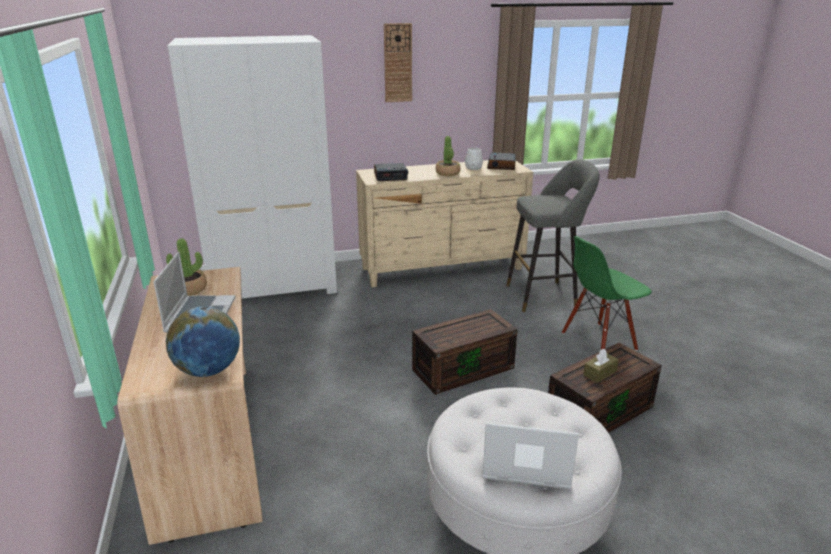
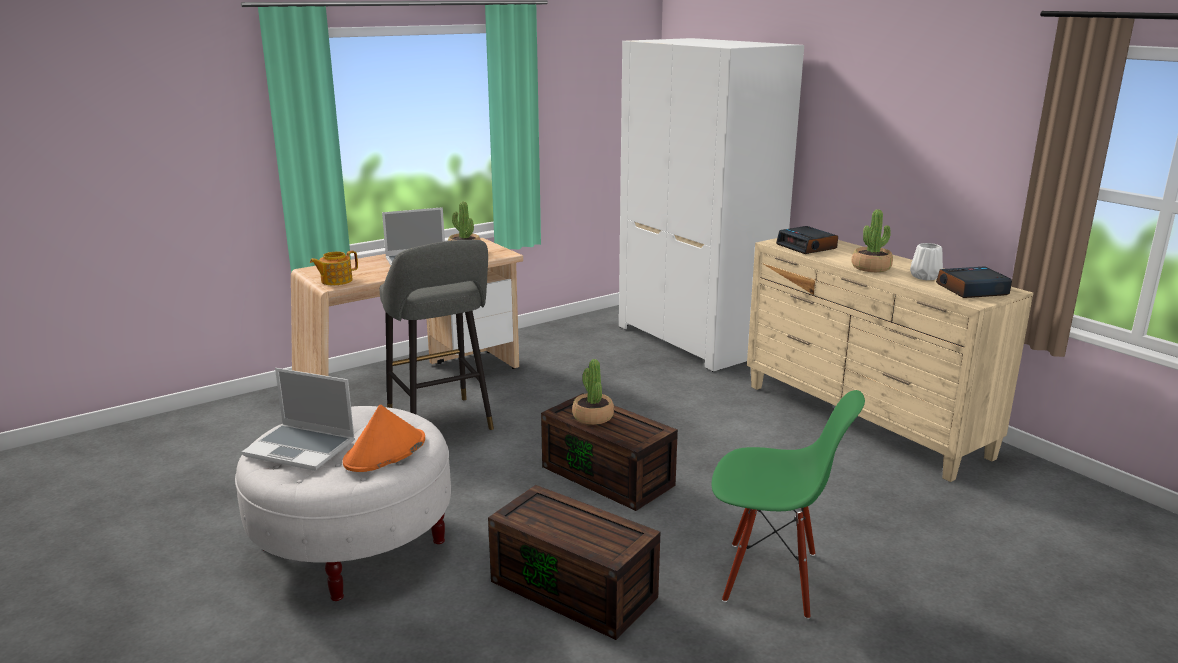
camera: 70 degrees right, 5 degrees down
globe [166,307,240,377] -> teapot [310,251,358,285]
wall clock [384,23,412,102] -> none
laptop [482,423,579,489] -> laptop turned 120 degrees clockwise [242,368,355,471]
grey stool [506,159,600,312] -> grey stool moved to [380,240,494,430]
green chair [562,236,652,351] -> green chair turned 150 degrees clockwise [712,390,865,619]
brown tissue box [583,349,619,383] -> none
none -> orange hat [343,405,425,472]
none -> potted plant [572,359,614,425]

